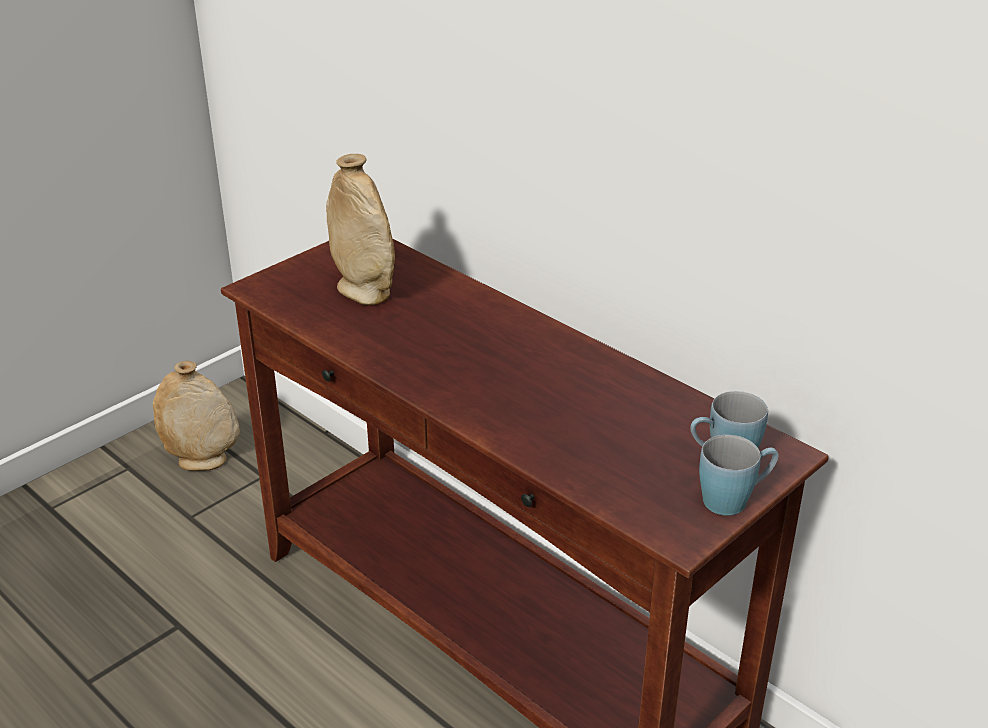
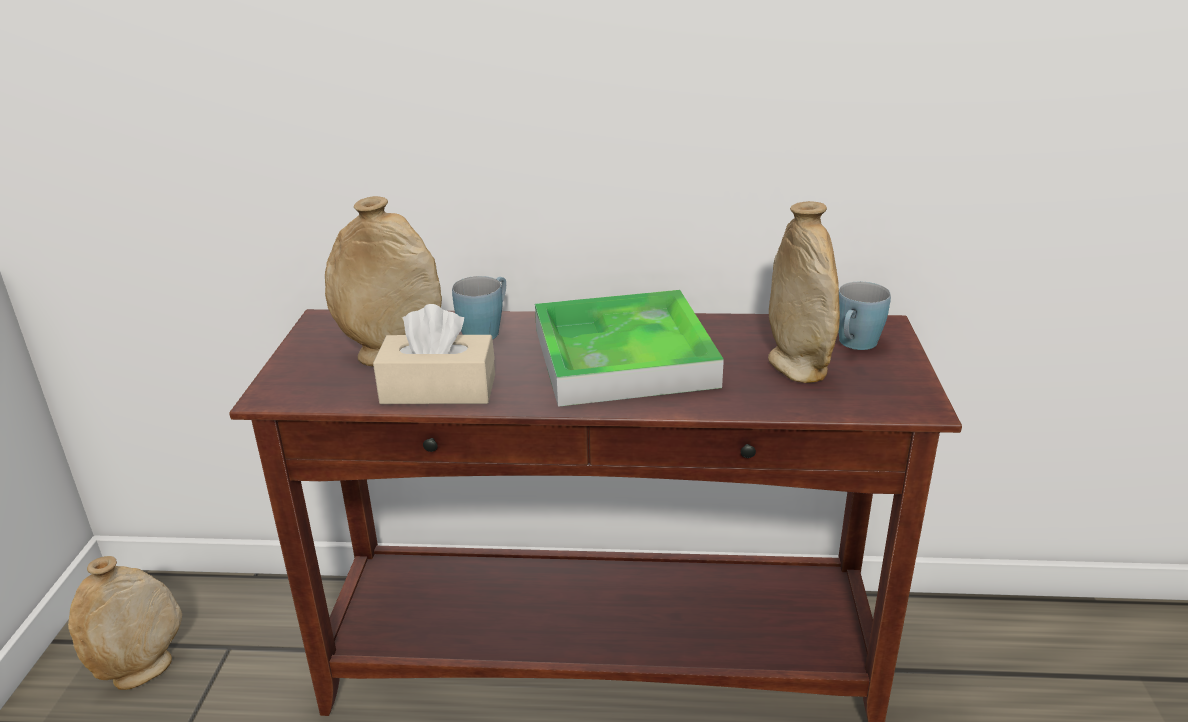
camera: 40 degrees left, 5 degrees down
blue mug [699,435,779,516] -> blue mug moved to [452,276,506,340]
none -> beige tissue box [373,304,495,404]
none -> tray [535,290,724,407]
none -> beige vase [768,201,840,383]

